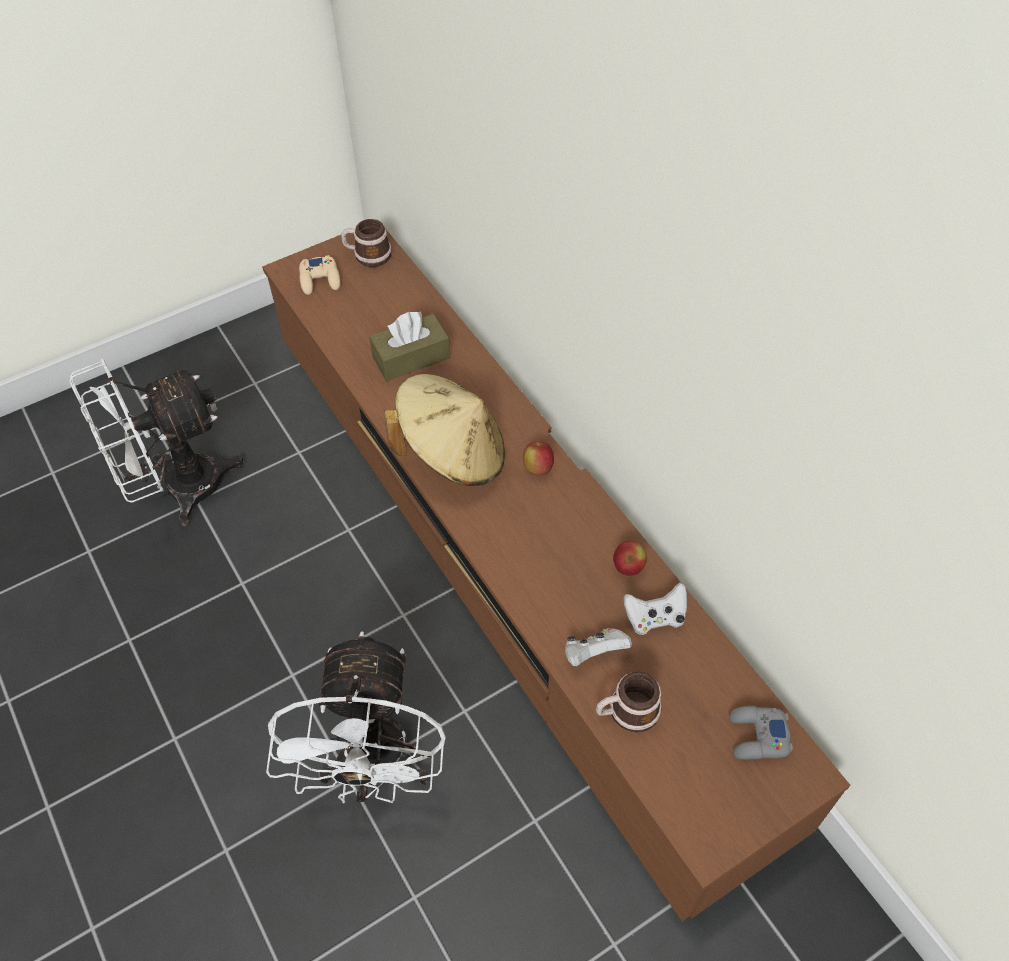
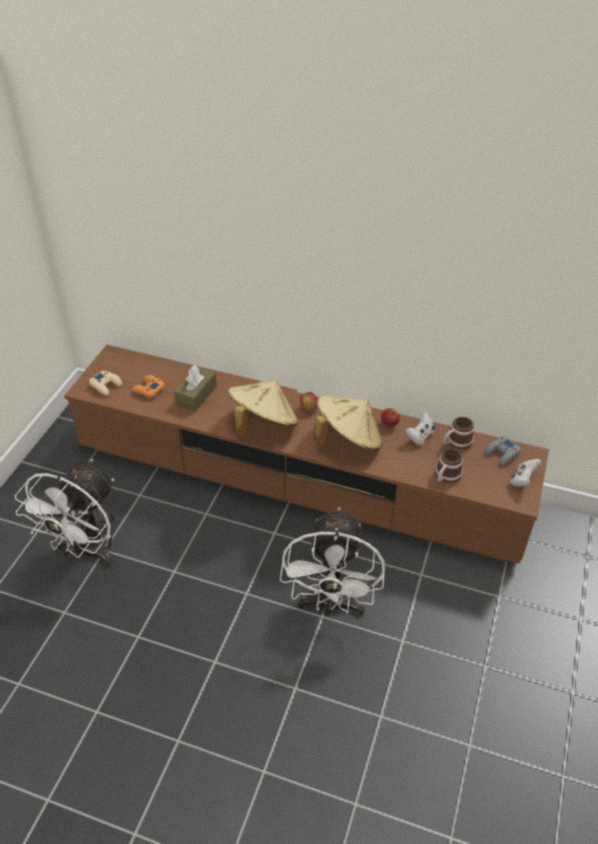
camera: 40 degrees left, 10 degrees down
white fan [266,631,446,804] -> white fan turned 45 degrees clockwise [280,507,385,616]
mug [341,219,392,267] -> mug moved to [444,417,474,450]
white game controller [565,628,632,666] -> white game controller moved to [510,459,541,487]
none -> orange game controller [132,375,165,398]
none -> beige hat [314,396,382,451]

